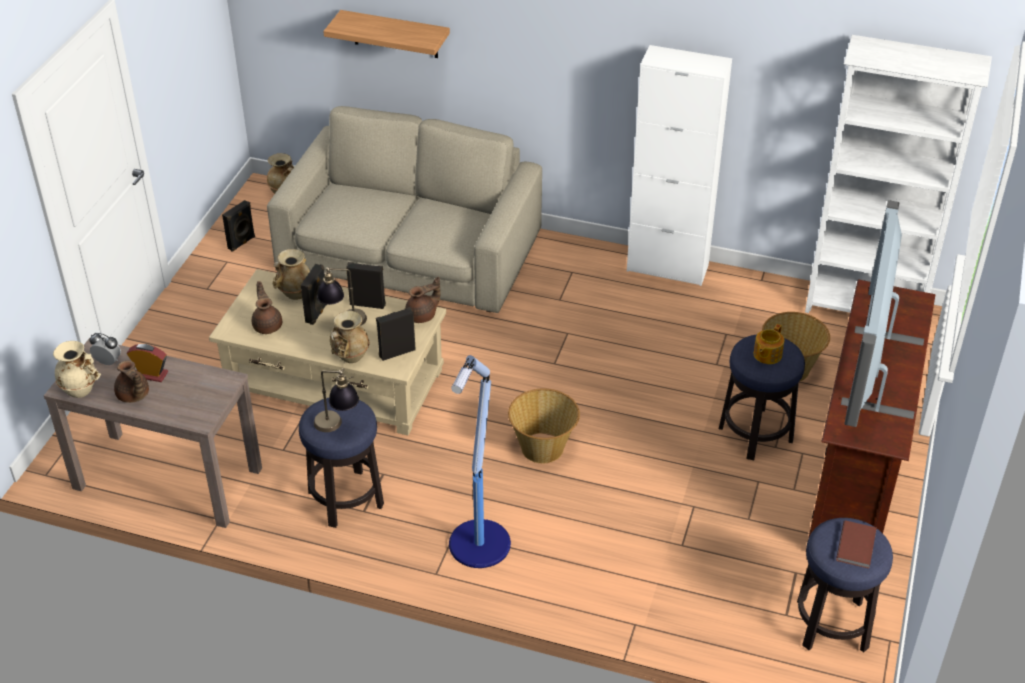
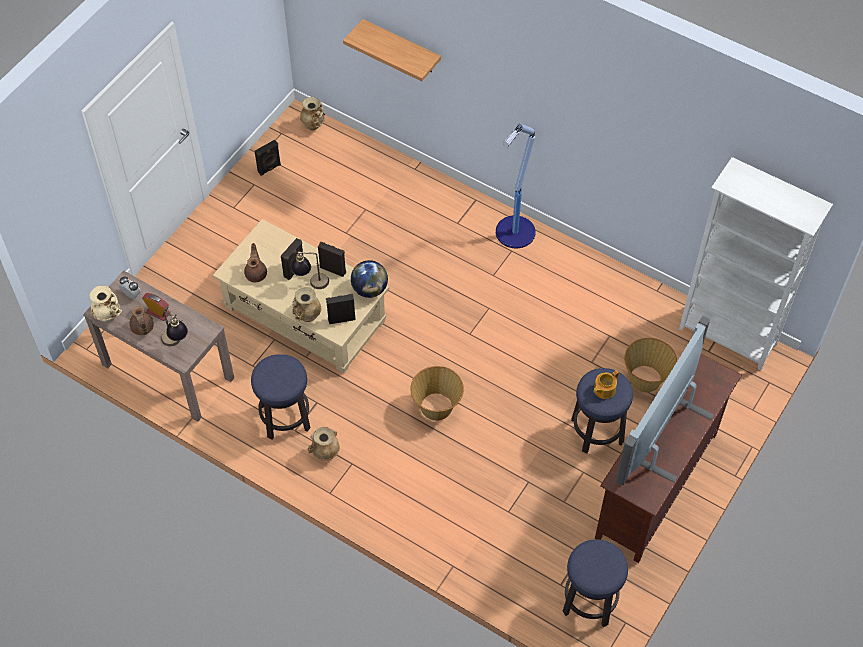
camera: 15 degrees right, 15 degrees up
beige sofa [267,106,542,313] -> none
beige vase [273,249,310,300] -> beige vase moved to [308,427,340,460]
table lamp [314,368,359,432] -> table lamp moved to [161,310,188,346]
brown teapot [405,277,441,323] -> globe [351,260,388,298]
floor lamp [449,355,511,568] -> floor lamp moved to [496,123,536,248]
white cabinet [627,45,732,286] -> none
brown book [836,520,877,568] -> none

